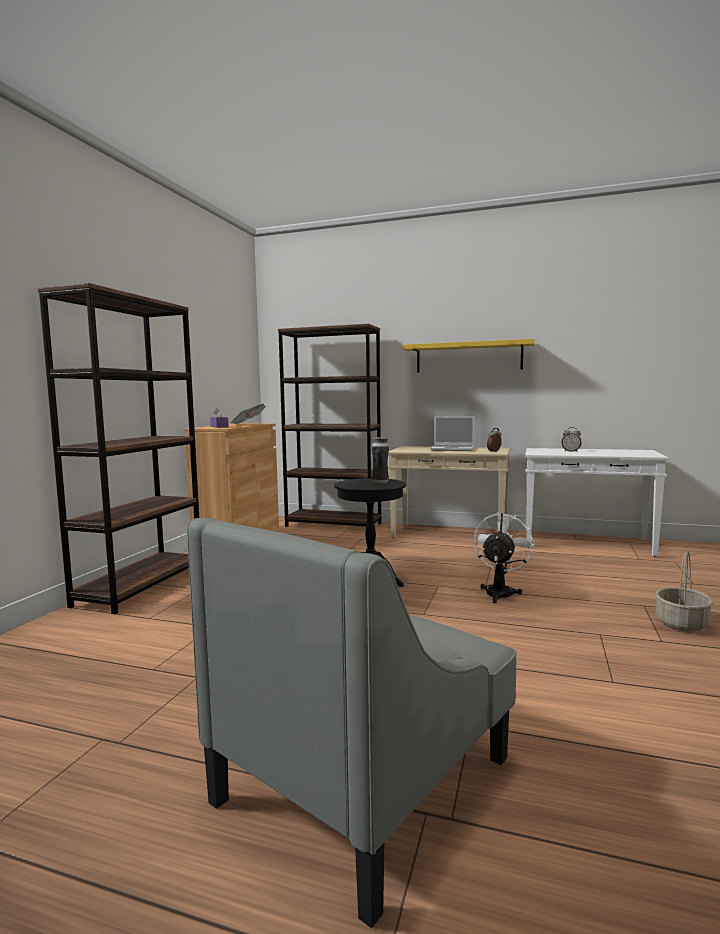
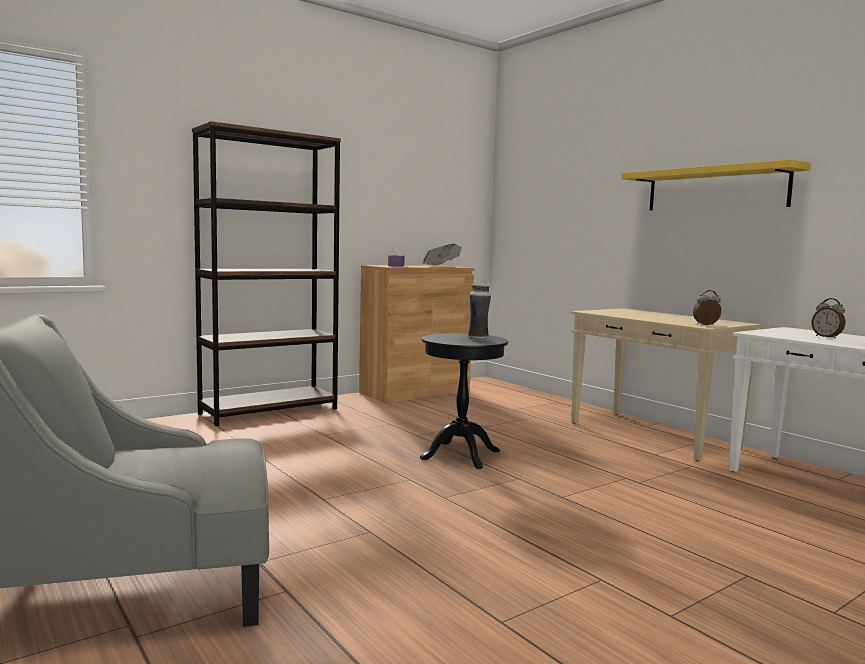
camera: 35 degrees right, 0 degrees up
brown bookcase [278,324,381,527] -> none
laptop [430,416,474,451] -> none
white fan [473,512,534,603] -> none
basket [655,551,713,632] -> none

